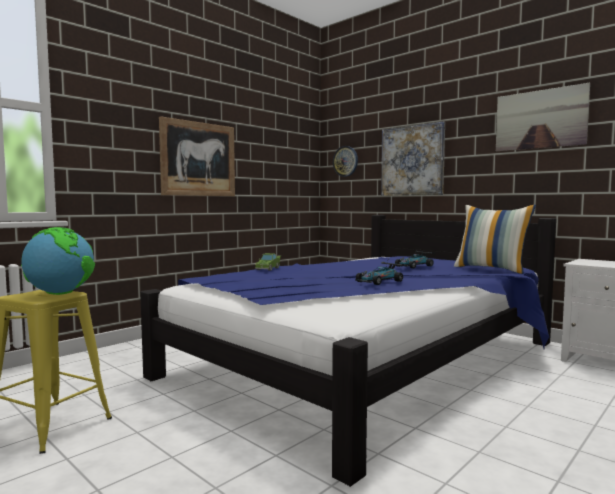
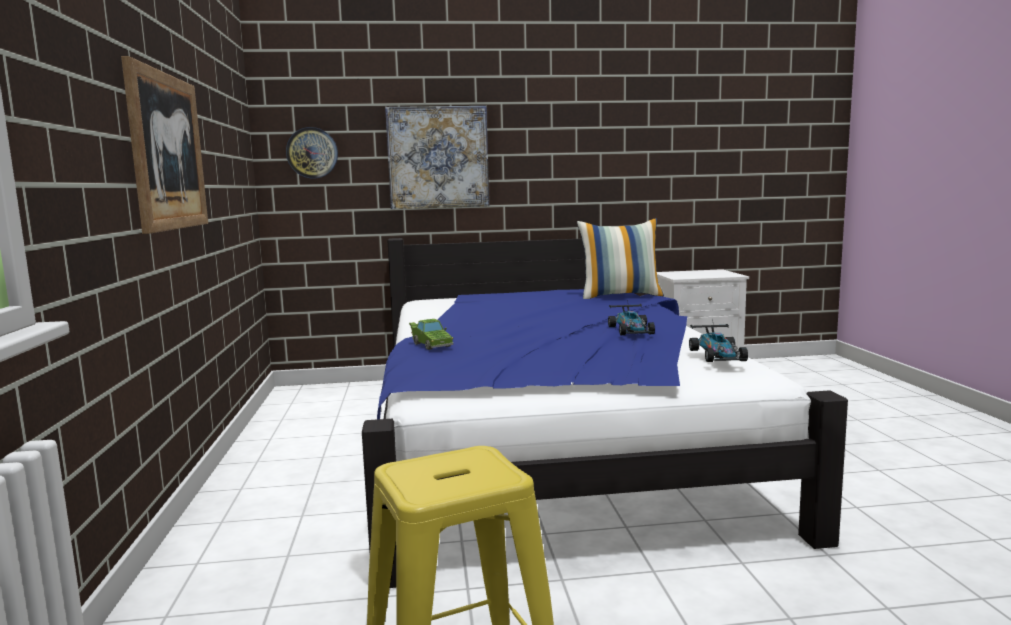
camera: 50 degrees left, 5 degrees up
globe [21,227,95,295] -> none
toy car [395,250,435,269] -> toy car moved to [689,319,748,362]
picture [496,83,590,151] -> none

